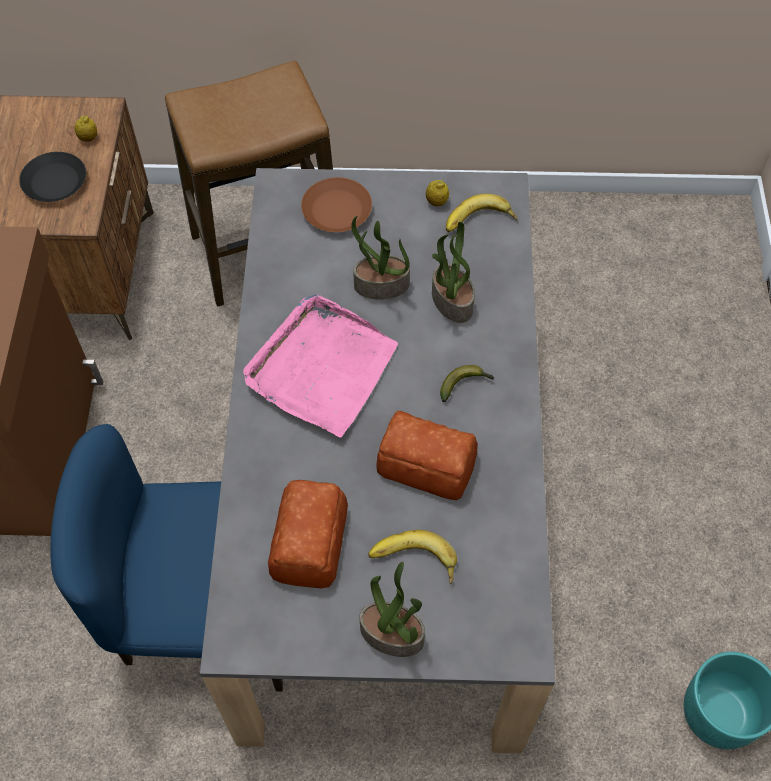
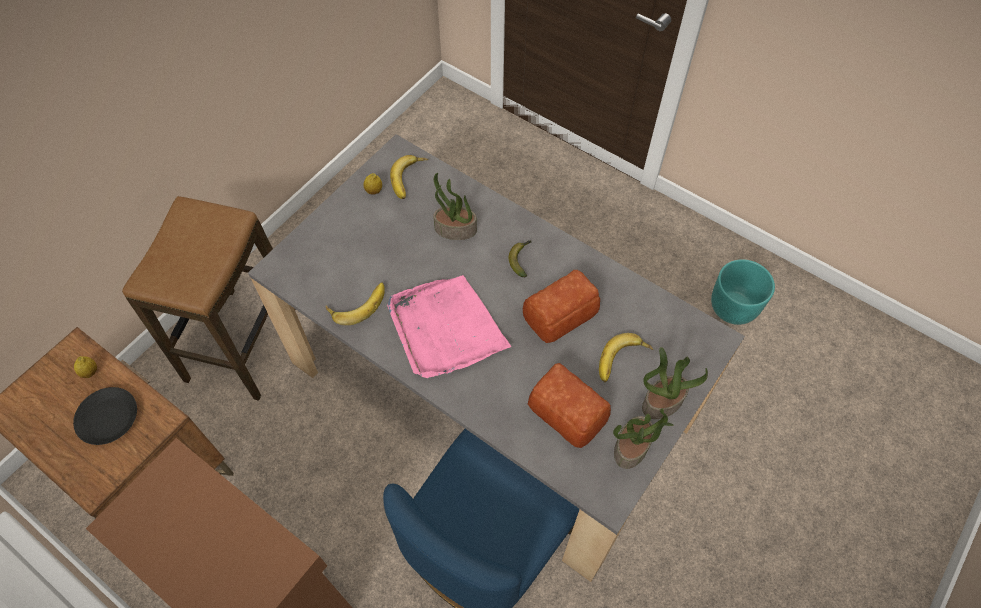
camera: 55 degrees left, 0 degrees up
brown plate [301,177,372,232] -> none
potted plant [351,216,410,299] -> potted plant moved to [613,409,673,469]
none -> banana [326,282,385,325]

